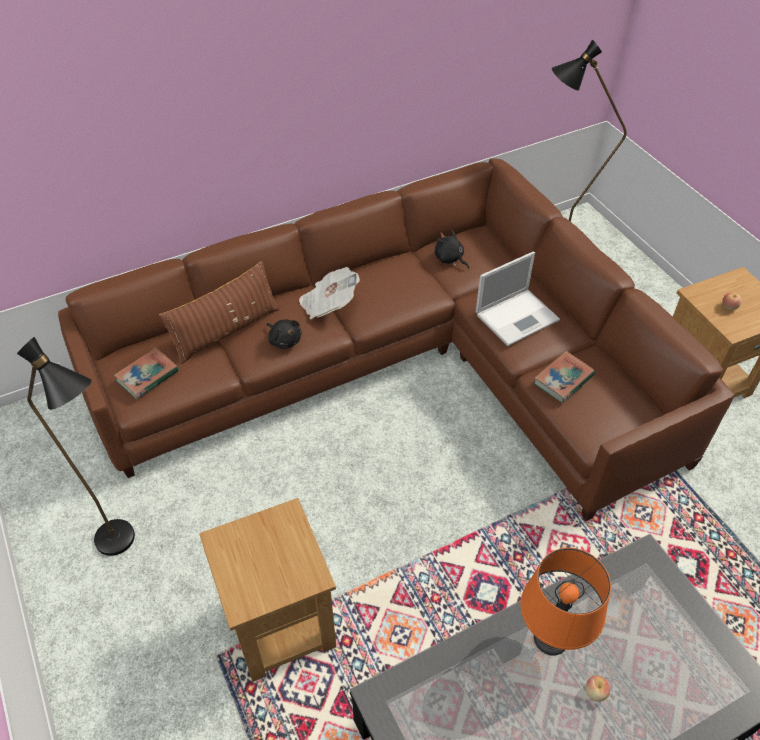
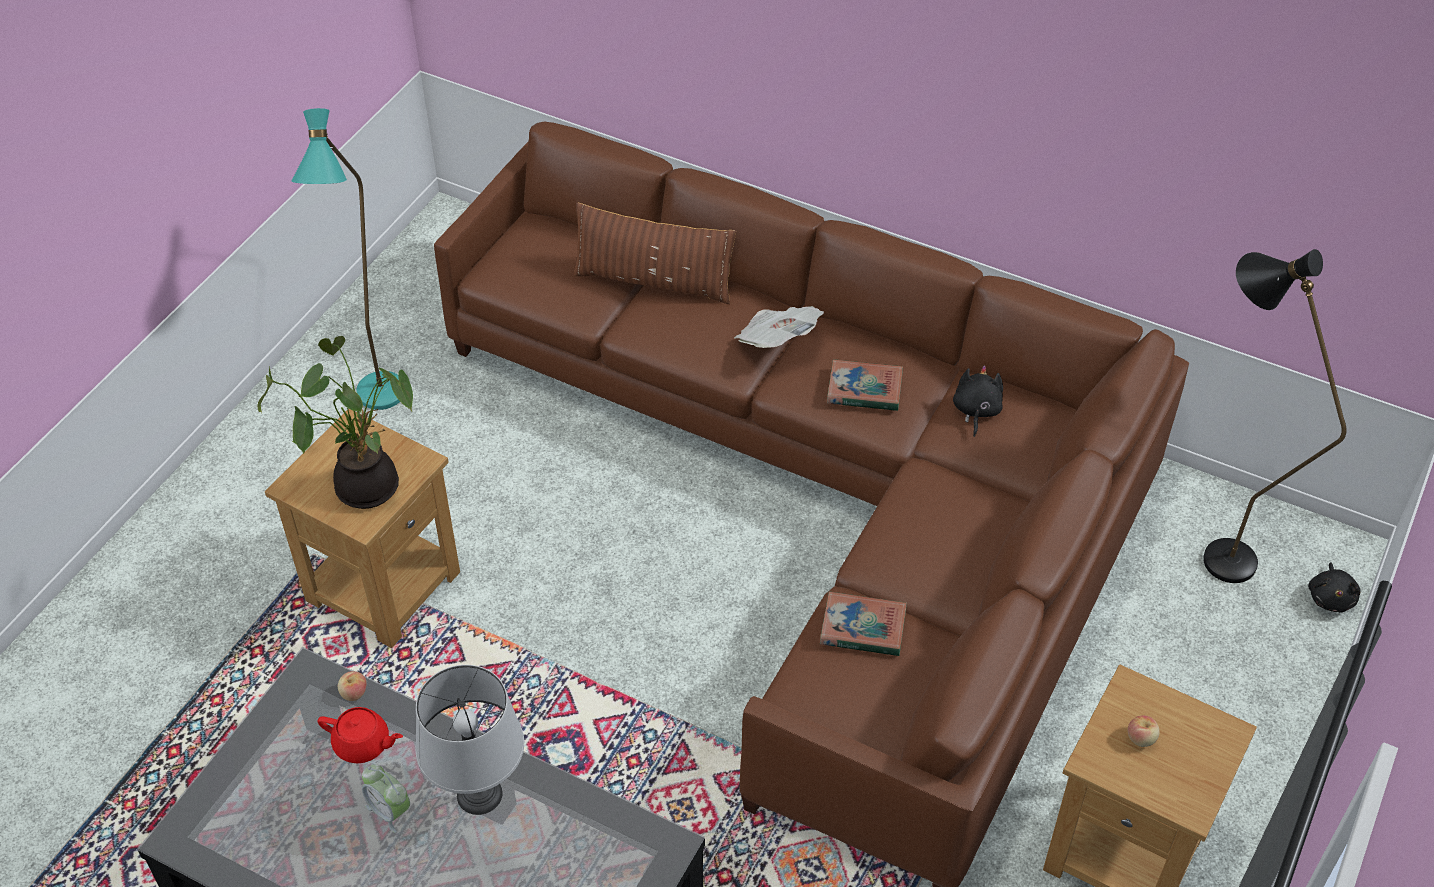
camera: 55 degrees right, 0 degrees up
black floor lamp [17,337,135,556] -> turquoise floor lamp [292,108,400,410]
book [114,347,179,399] -> book moved to [827,359,903,411]
black plush toy [267,319,302,349] -> black plush toy moved to [1308,562,1361,612]
laptop [476,251,560,346] -> none
orange table lamp [521,548,611,656] -> grey table lamp [416,665,524,815]
apple [585,675,610,702] -> apple moved to [338,671,367,701]
none -> potted plant [258,336,413,509]
none -> red teapot [318,707,403,763]
none -> alarm clock [362,764,410,833]

